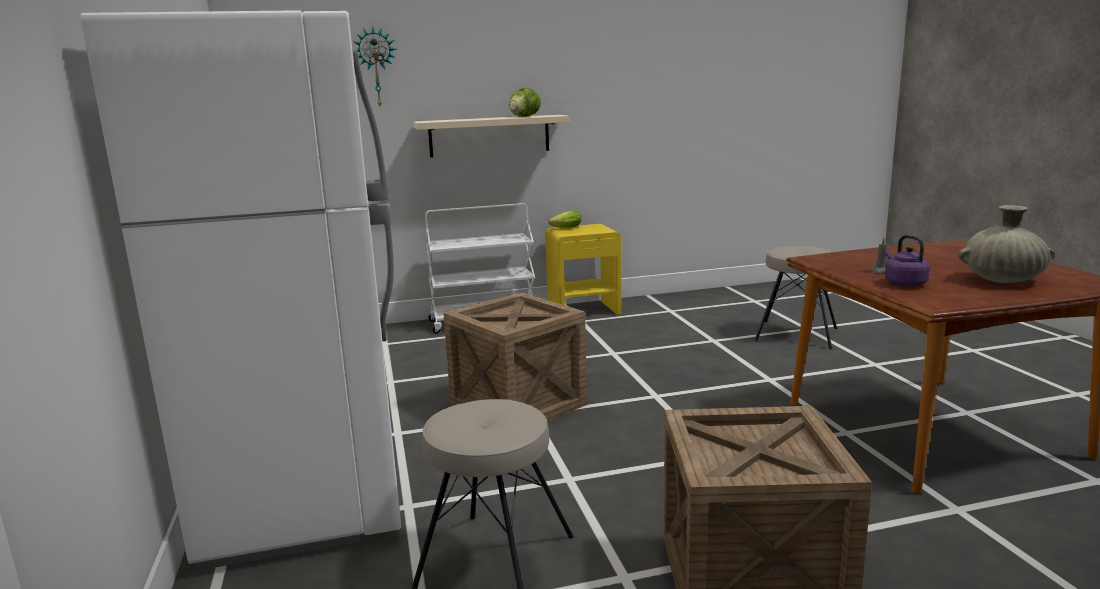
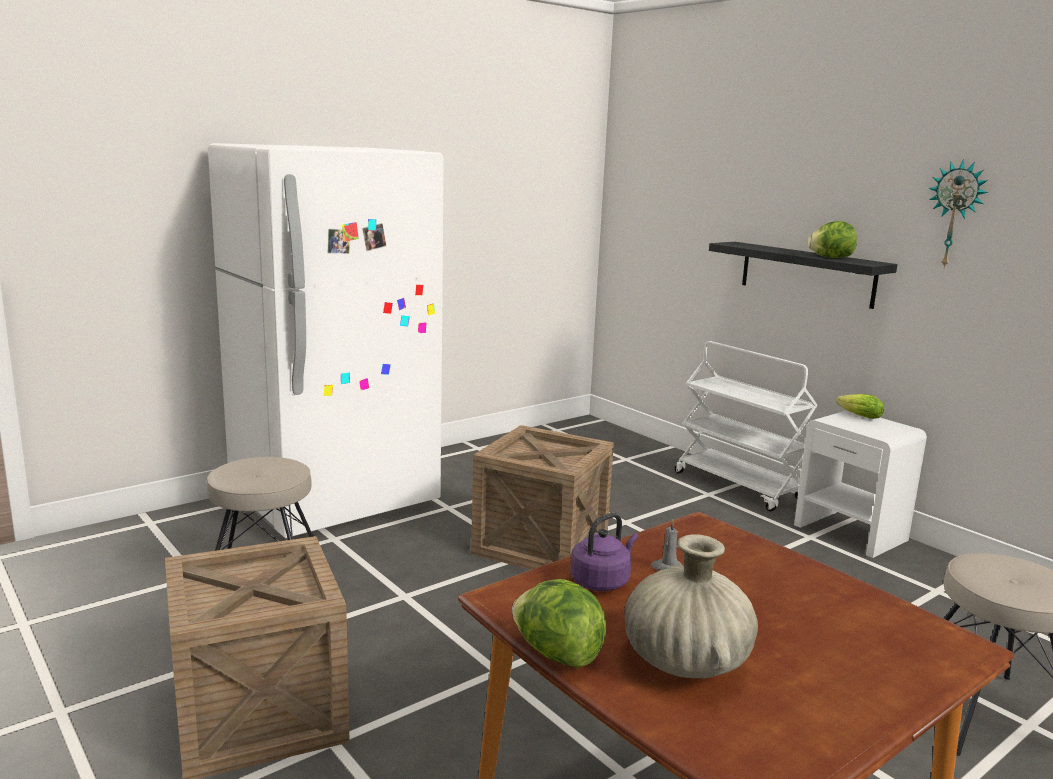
camera: 65 degrees right, 0 degrees up
wall clock [353,26,396,106] -> wall clock moved to [928,159,988,269]
beige shelf [414,115,570,158] -> black shelf [709,242,897,309]
yellow nightstand [545,224,622,315] -> white nightstand [794,410,927,558]
none -> lettuce [512,579,606,668]

